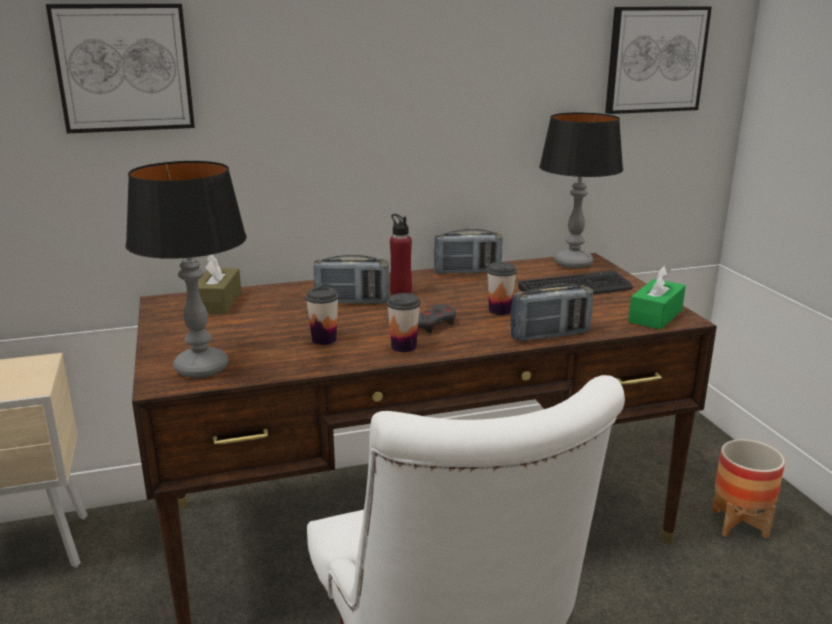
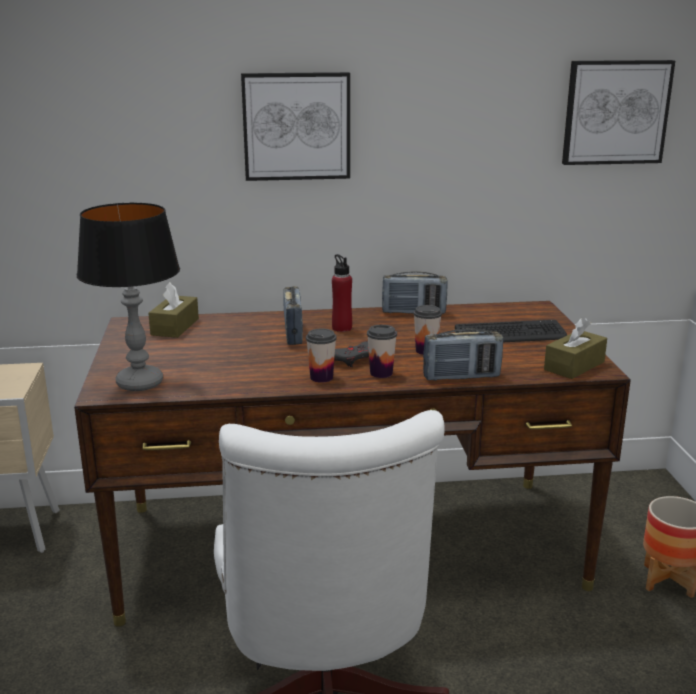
camera: 10 degrees right, 0 degrees up
picture [46,4,195,133] -> picture moved to [241,72,350,181]
cup [305,287,339,345] -> cup moved to [367,325,397,378]
radio [314,255,389,304] -> radio turned 105 degrees counterclockwise [284,286,303,345]
table lamp [539,113,623,269] -> none
green tissue box [628,265,686,330] -> brown tissue box [544,317,607,379]

